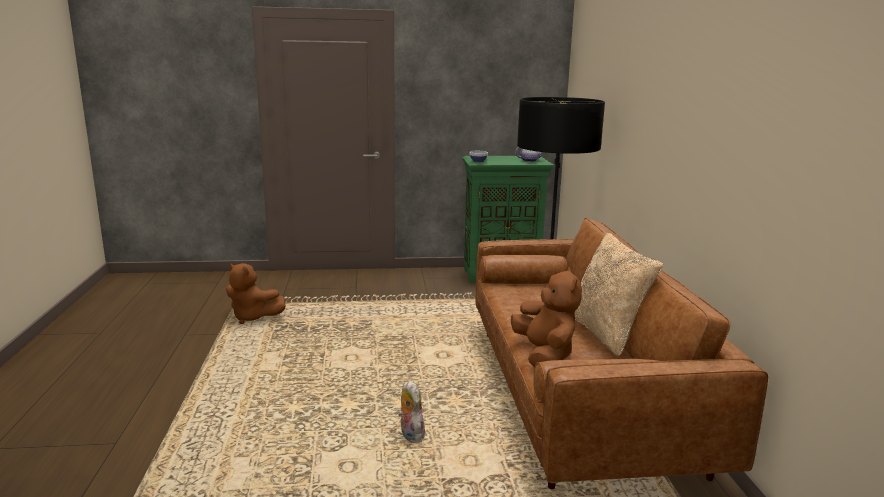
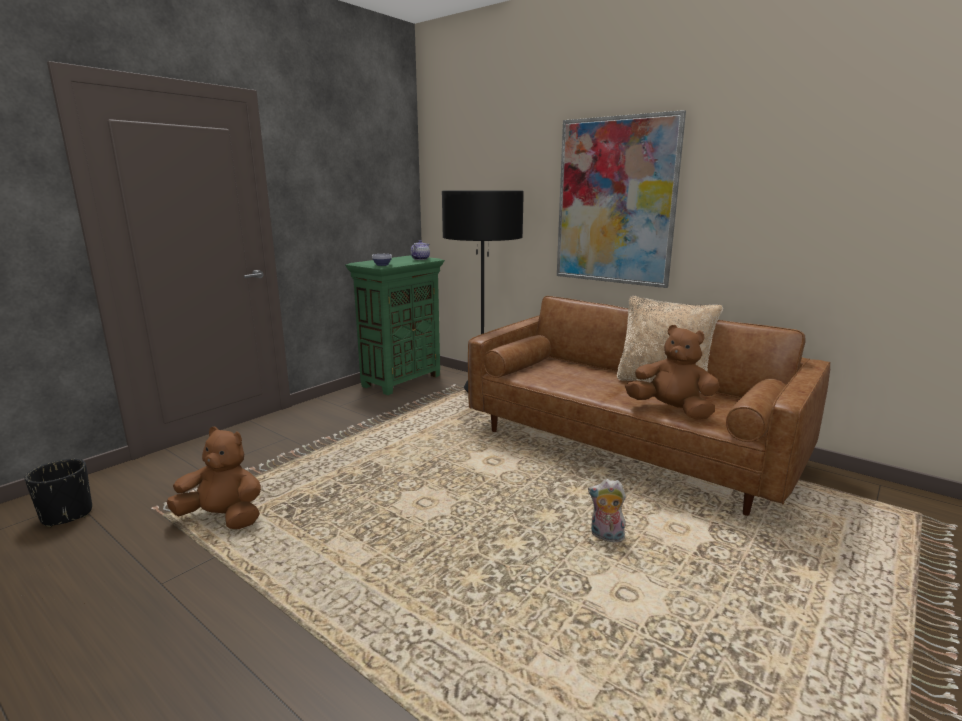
camera: 45 degrees left, 0 degrees up
brown plush toy [226,263,286,324] -> brown plush toy turned 150 degrees counterclockwise [167,427,261,529]
none -> black planter [24,459,92,527]
none -> picture [557,110,686,288]

